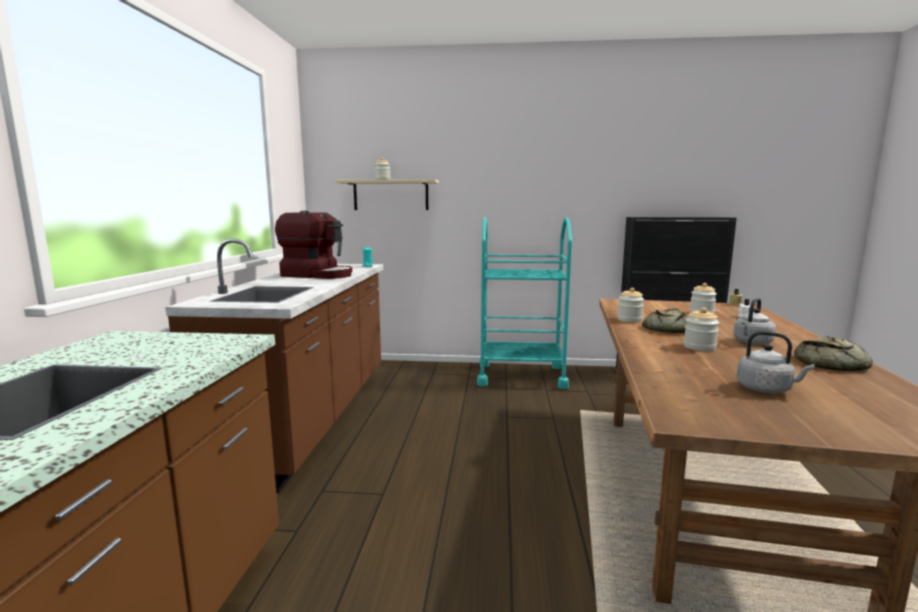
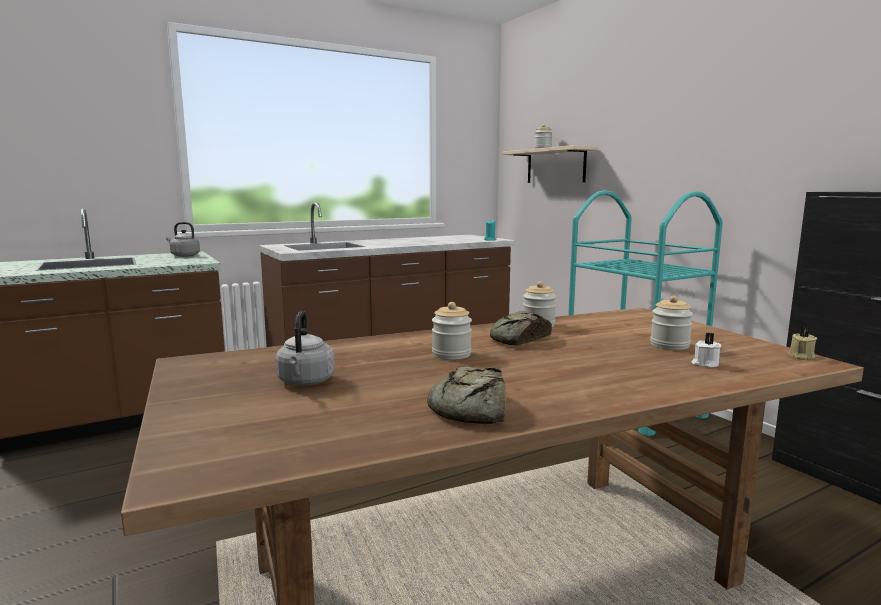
camera: 55 degrees right, 0 degrees up
coffee machine [275,211,352,279] -> none
grey kettle [733,298,776,345] -> grey kettle moved to [166,222,200,257]

